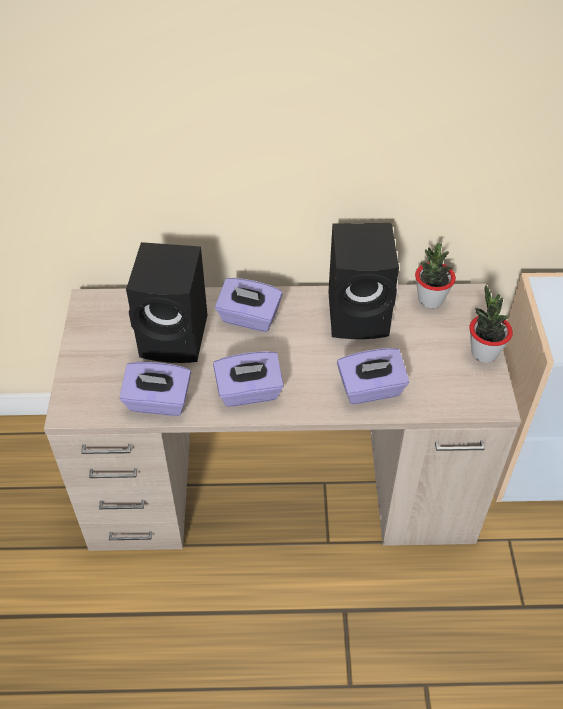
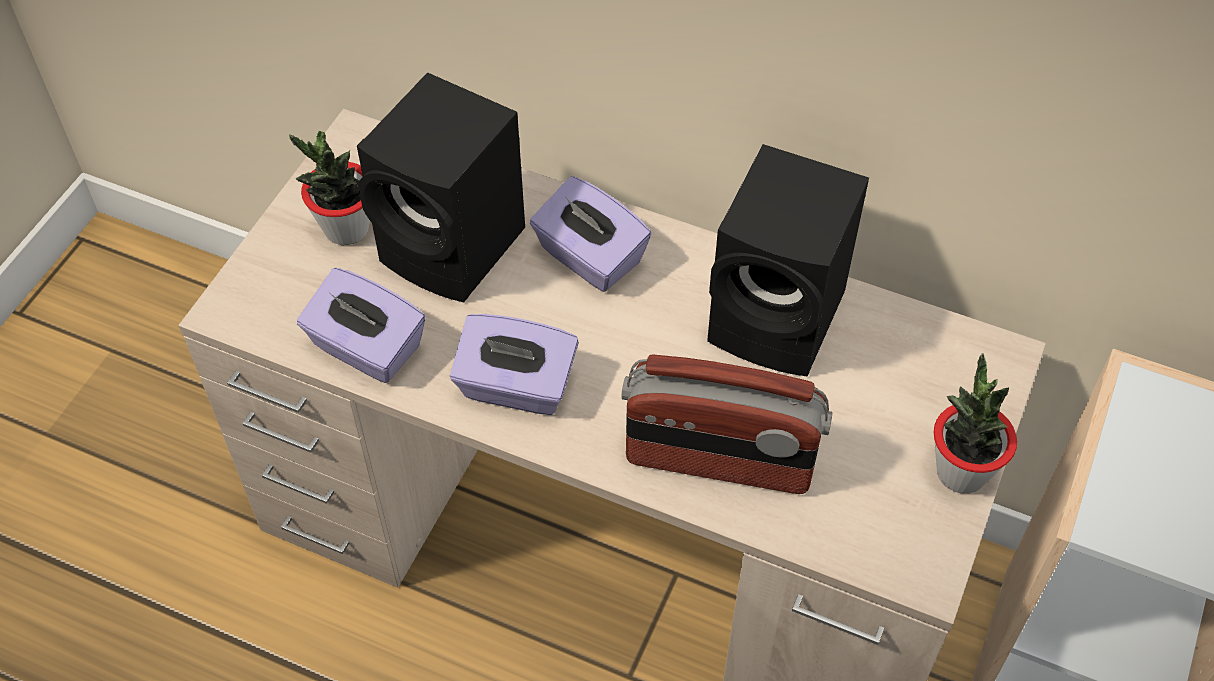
camera: 25 degrees right, 5 degrees up
purple tissue box [337,348,409,404] -> radio [621,354,832,494]
potted plant [415,243,456,309] -> potted plant moved to [289,131,370,245]

